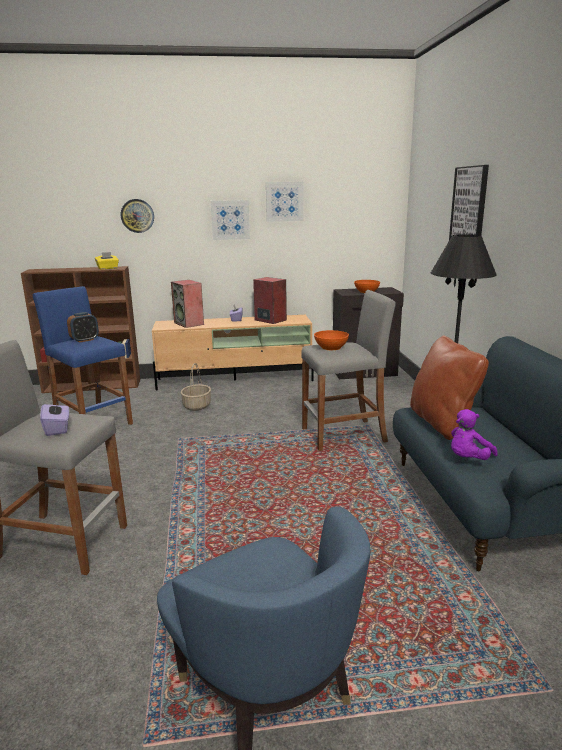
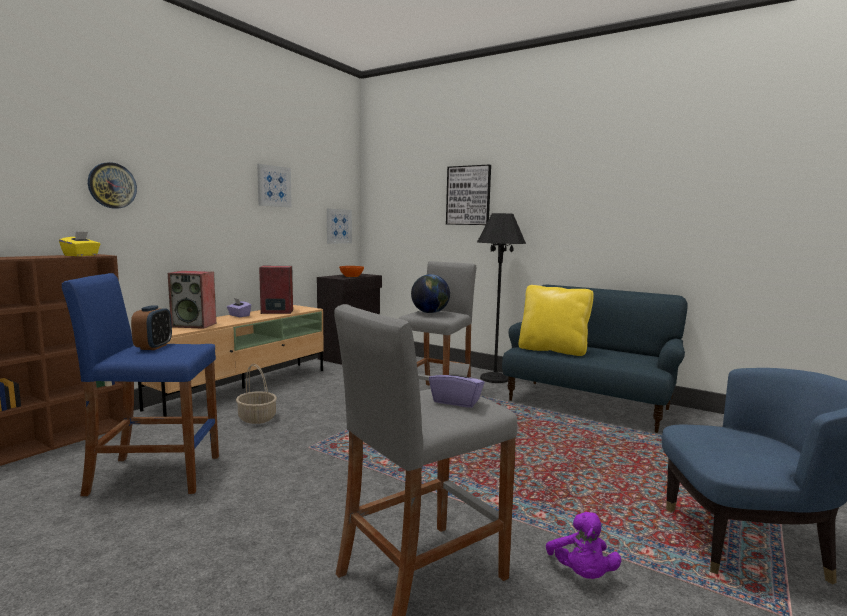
camera: 50 degrees left, 10 degrees down
picture [211,200,250,240] -> picture moved to [327,209,352,244]
orange bowl [314,330,349,350] -> globe [411,274,450,313]
brown pillow [410,336,489,440] -> yellow pillow [519,285,594,356]
purple plush toy [451,409,498,460] -> purple plush toy moved to [546,512,621,579]

